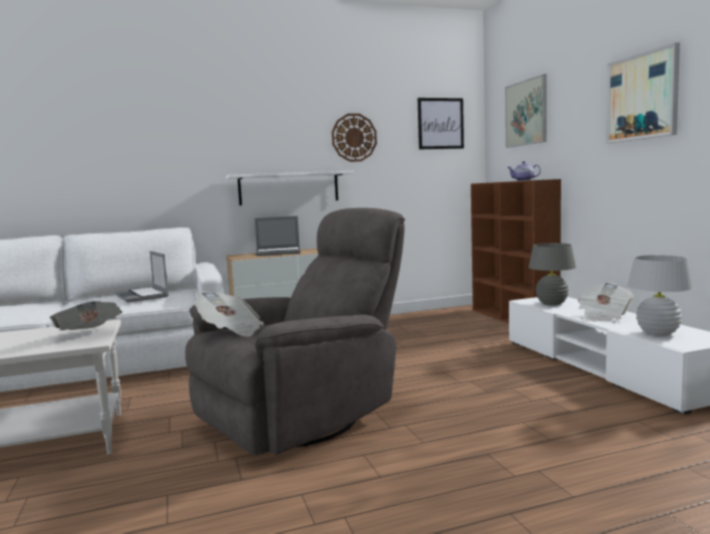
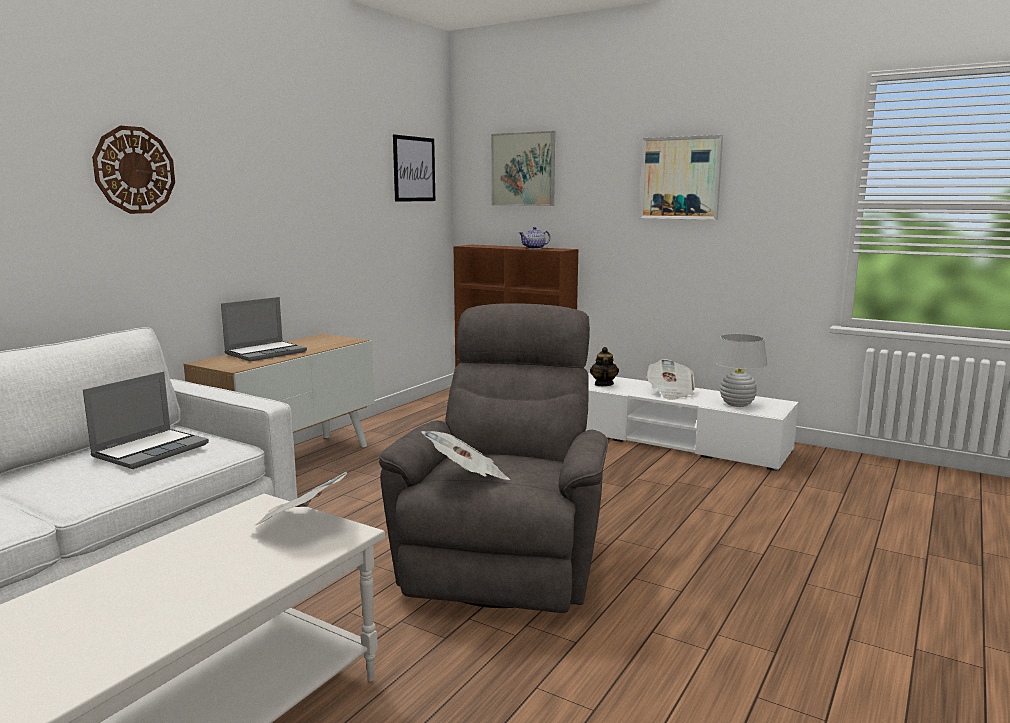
camera: 40 degrees left, 5 degrees up
laptop [115,251,169,303] -> laptop turned 75 degrees counterclockwise [83,372,209,469]
white shelf [226,171,354,205] -> none
wall clock [332,114,377,162] -> wall clock moved to [92,126,175,214]
grey table lamp [528,243,576,306] -> teapot [590,347,619,386]

